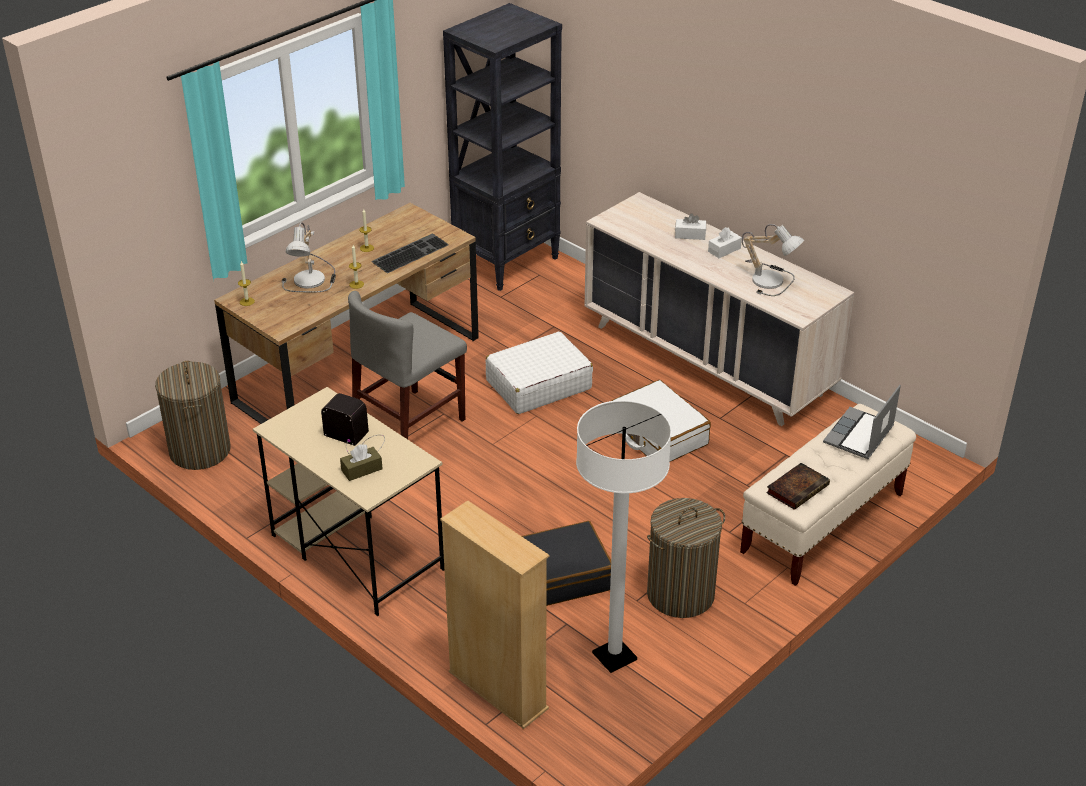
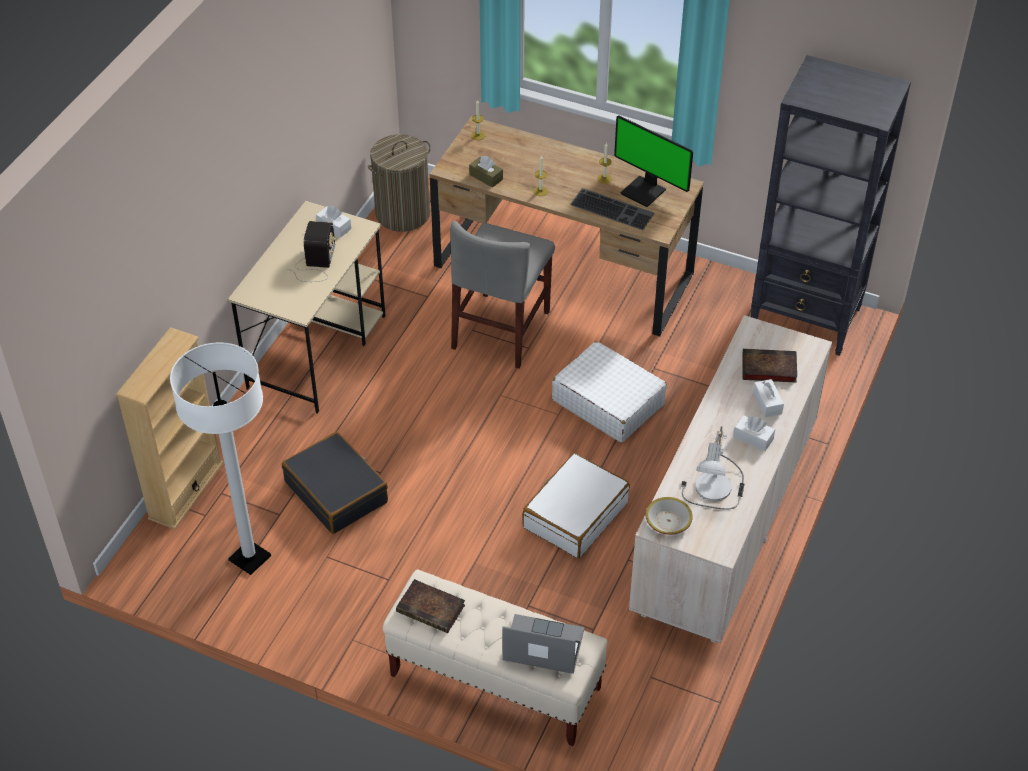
camera: 70 degrees right, 10 degrees up
table lamp [282,222,336,293] -> none
brown tissue box [340,444,383,481] -> brown tissue box moved to [469,156,503,188]
grey chair [348,291,467,439] -> grey chair turned 90 degrees counterclockwise [450,221,555,368]
laundry basket [647,498,725,618] -> none
none -> white tissue box [316,205,351,238]
none -> monitor [614,116,693,207]
none -> bowl [645,497,693,535]
none -> book [742,349,797,383]

